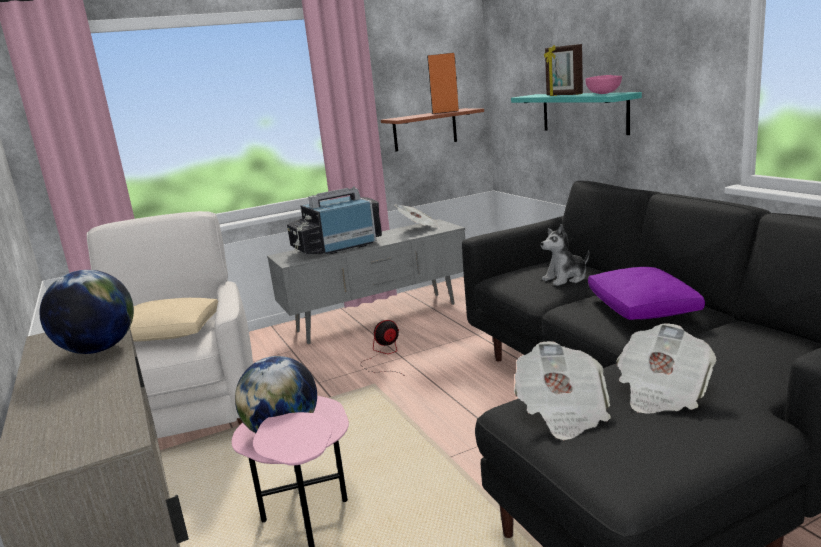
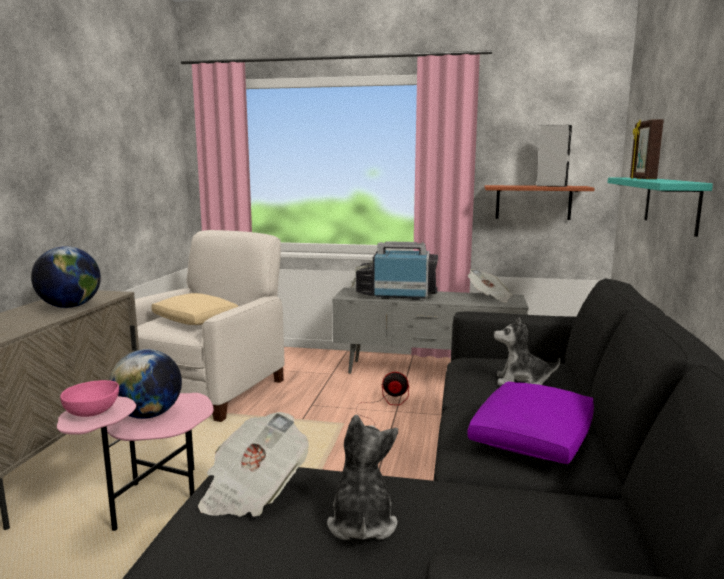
camera: 35 degrees right, 5 degrees down
orange speaker [427,53,459,114] -> grey speaker [537,125,572,187]
pink bowl [585,75,622,94] -> pink bowl moved to [60,380,119,417]
newspaper [616,323,717,414] -> plush toy [327,415,398,540]

